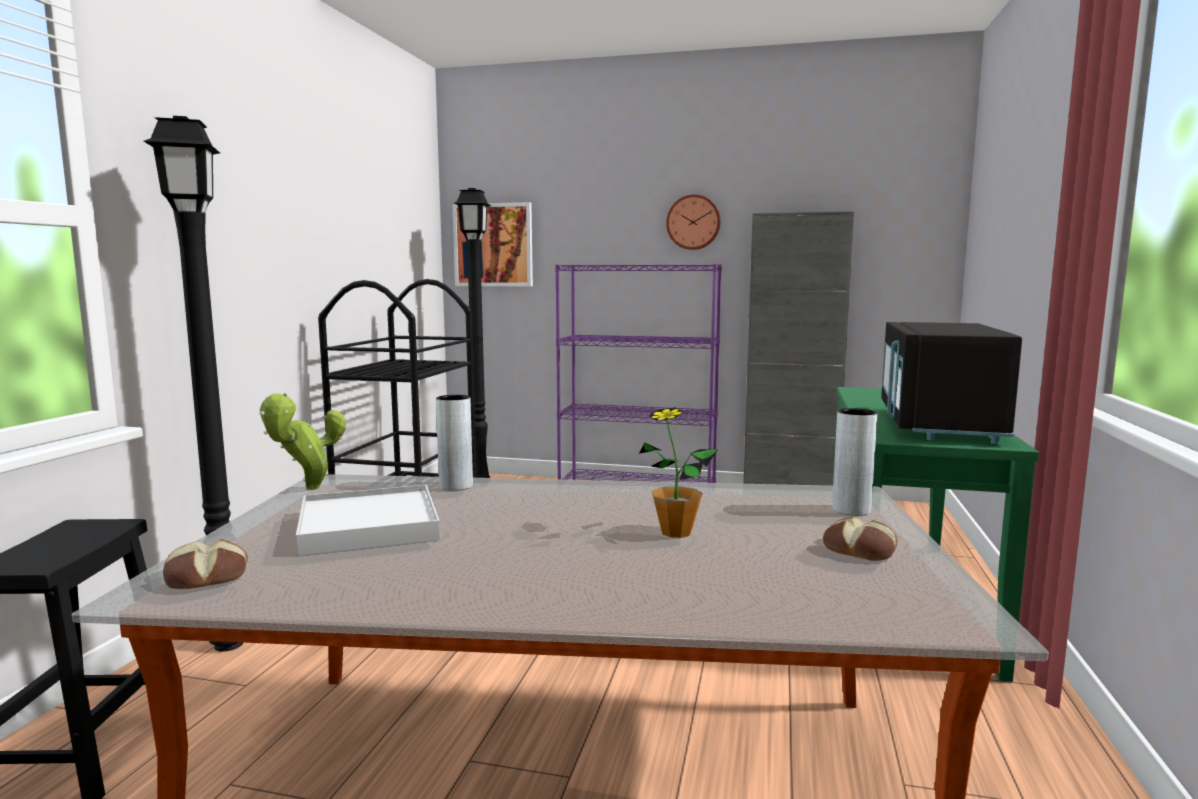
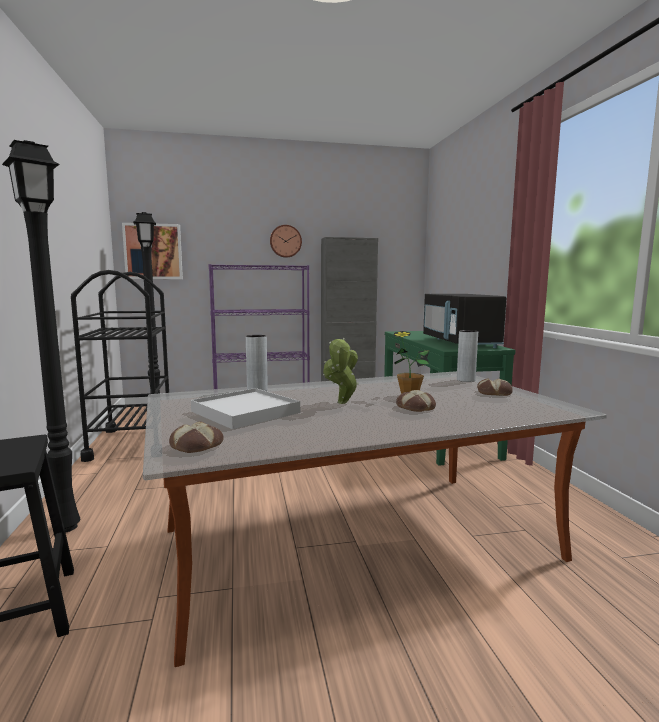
camera: 25 degrees left, 0 degrees up
potted plant [260,393,346,490] -> potted plant moved to [323,338,359,404]
none -> bread [396,390,436,412]

